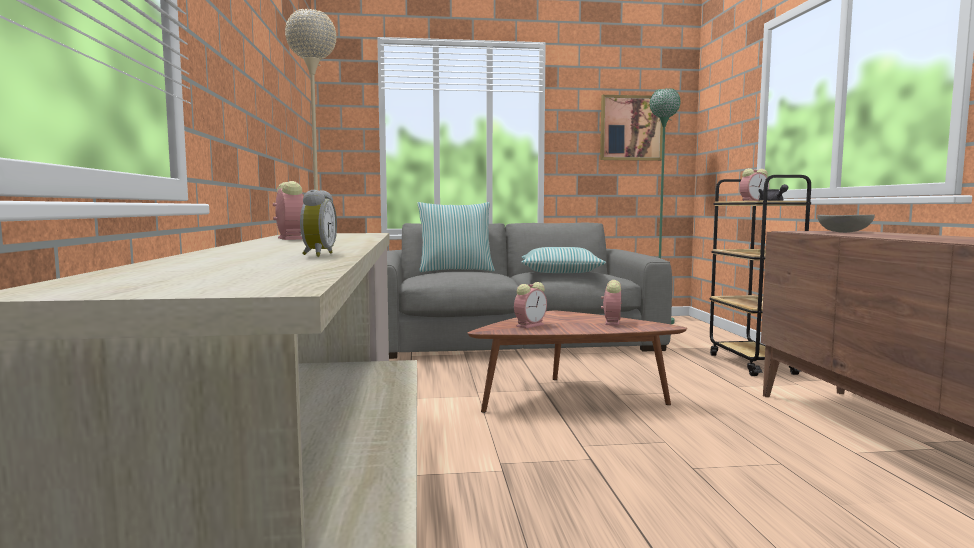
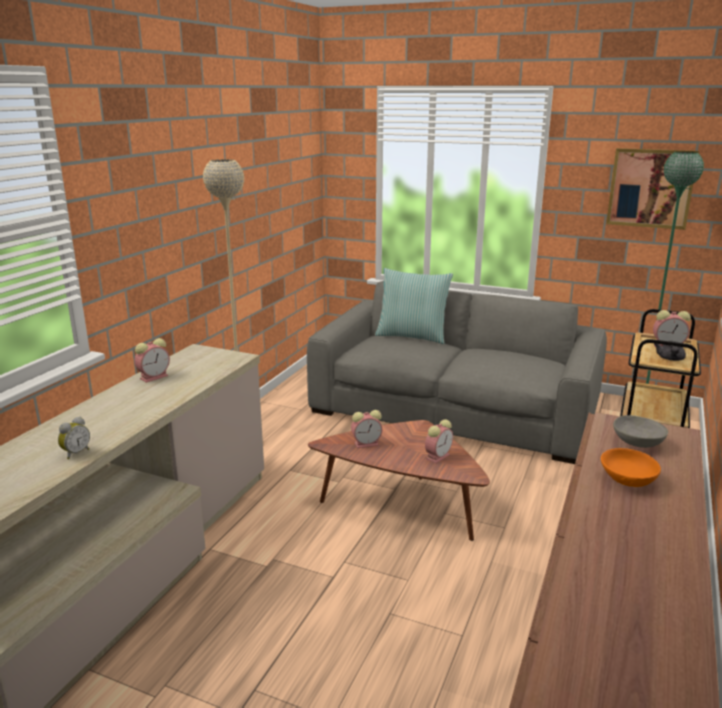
camera: 30 degrees right, 15 degrees up
alarm clock [273,181,303,240] -> alarm clock turned 45 degrees clockwise [135,338,170,383]
pillow [521,247,606,273] -> none
none -> orange bowl [601,448,661,487]

